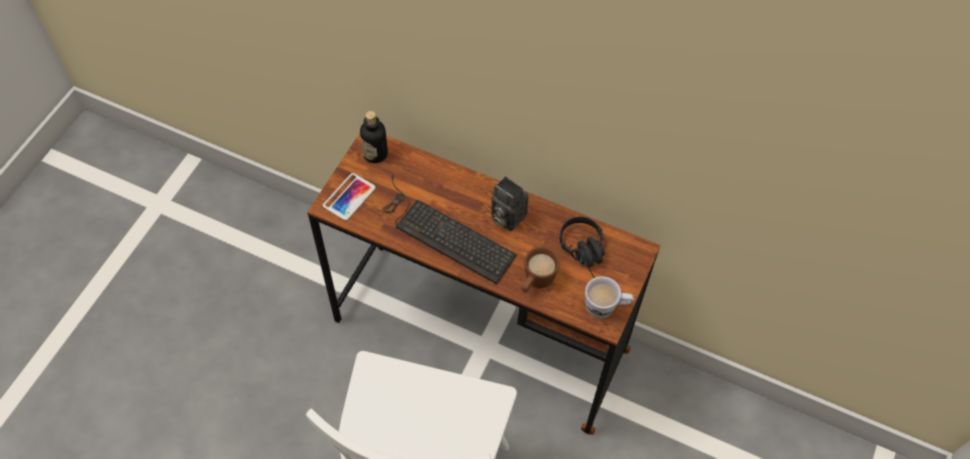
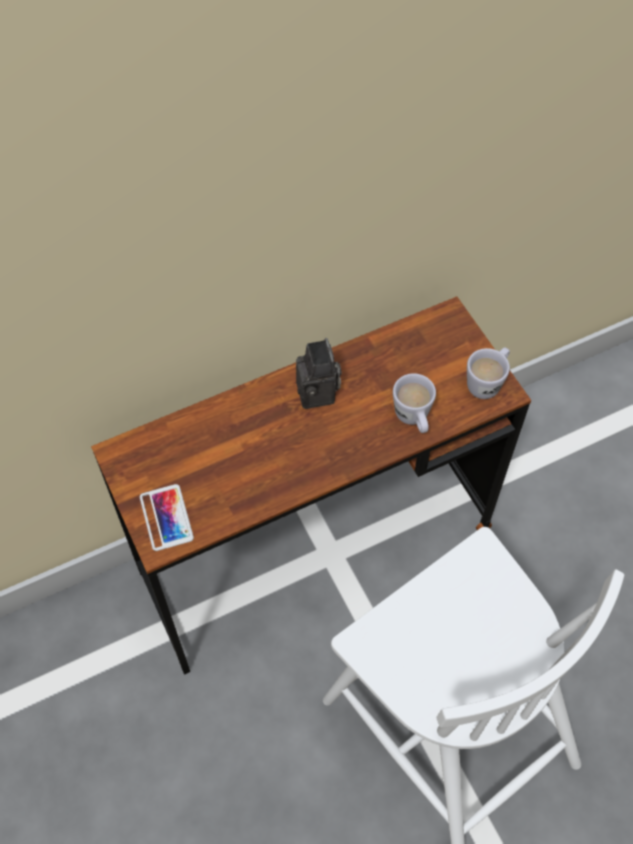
camera: 50 degrees left, 0 degrees up
bottle [360,111,388,163] -> none
keyboard [383,174,517,284] -> none
camera [491,176,528,232] -> camera turned 90 degrees counterclockwise [296,338,342,409]
brown mug [522,246,560,292] -> white mug [393,373,436,433]
black headphones [560,217,605,278] -> none

